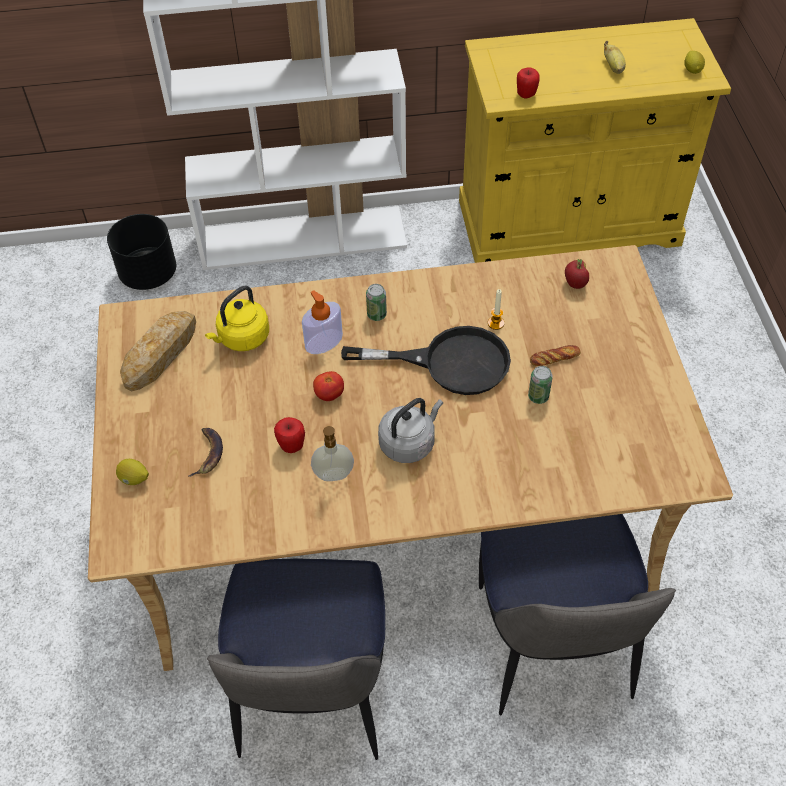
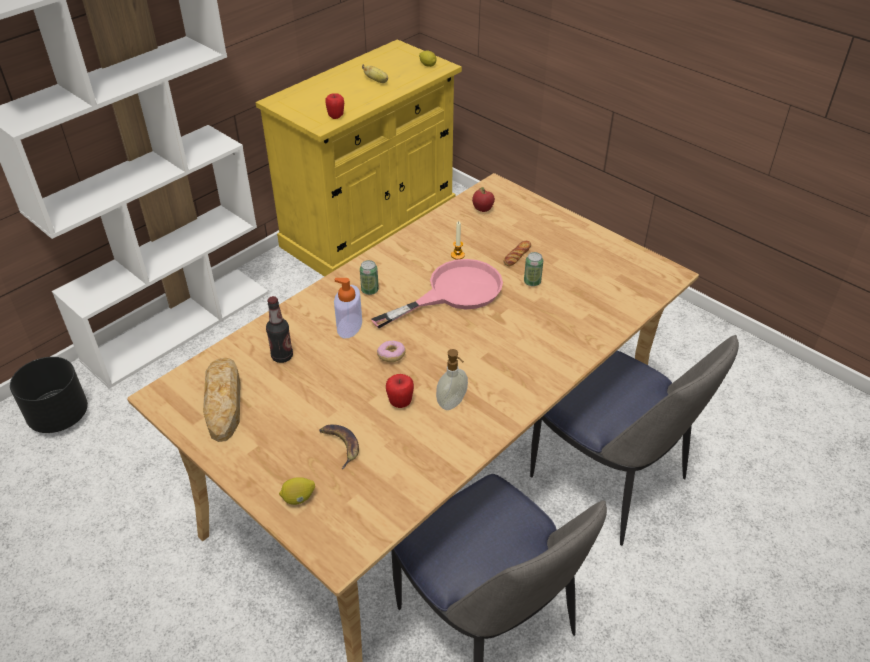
camera: 40 degrees left, 10 degrees down
yellow kettle [205,286,269,351] -> bottle [266,296,293,363]
tomato [313,371,344,401] -> donut [377,340,406,362]
black frying pan [341,326,511,395] -> pink frying pan [371,259,503,328]
grey kettle [378,398,443,463] -> none

